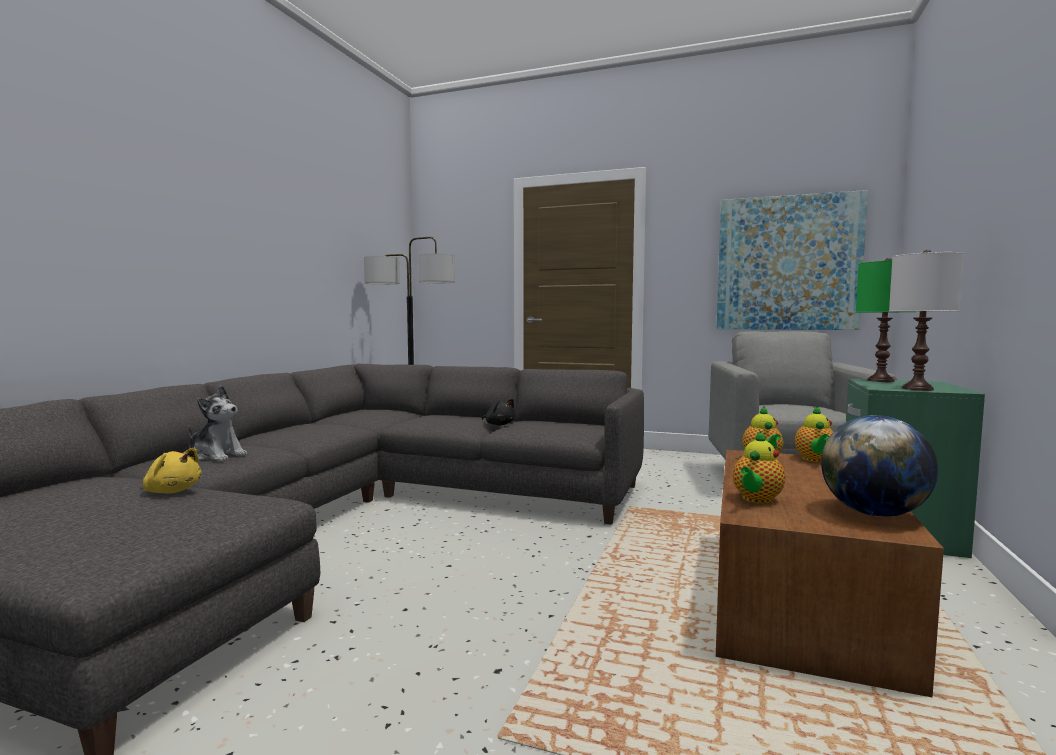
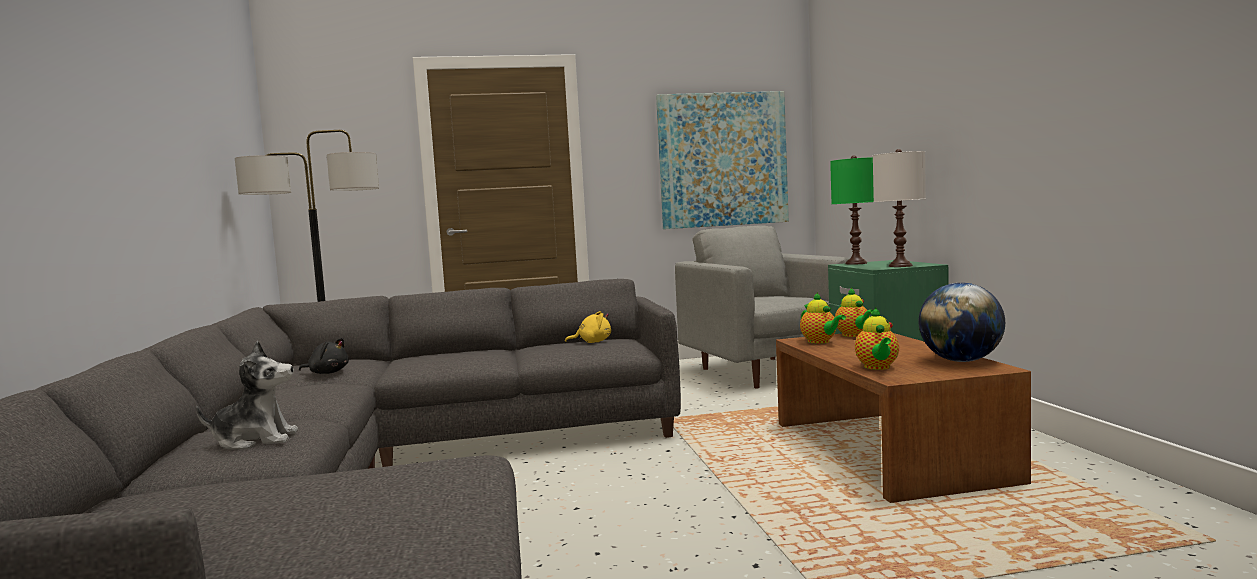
camera: 30 degrees left, 0 degrees up
yellow plush toy [142,448,202,493] -> yellow plush toy moved to [565,311,611,343]
black plush toy [482,399,515,425] -> black plush toy moved to [299,338,349,374]

